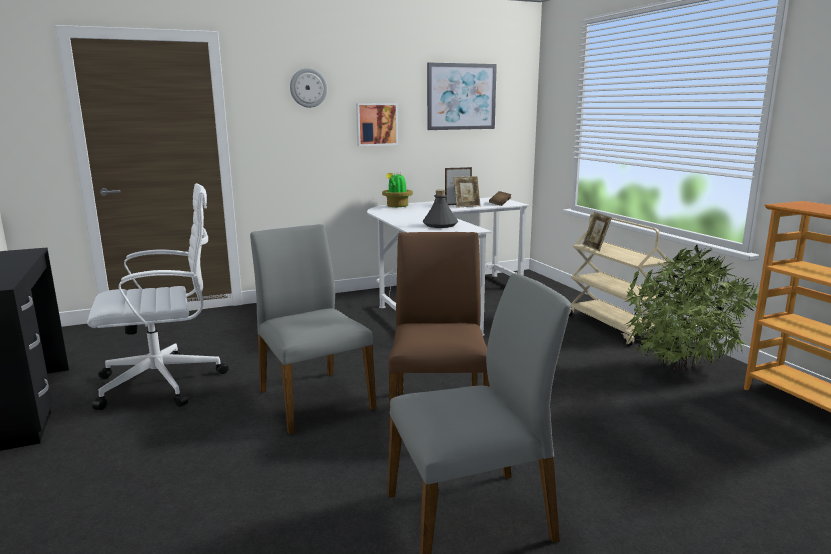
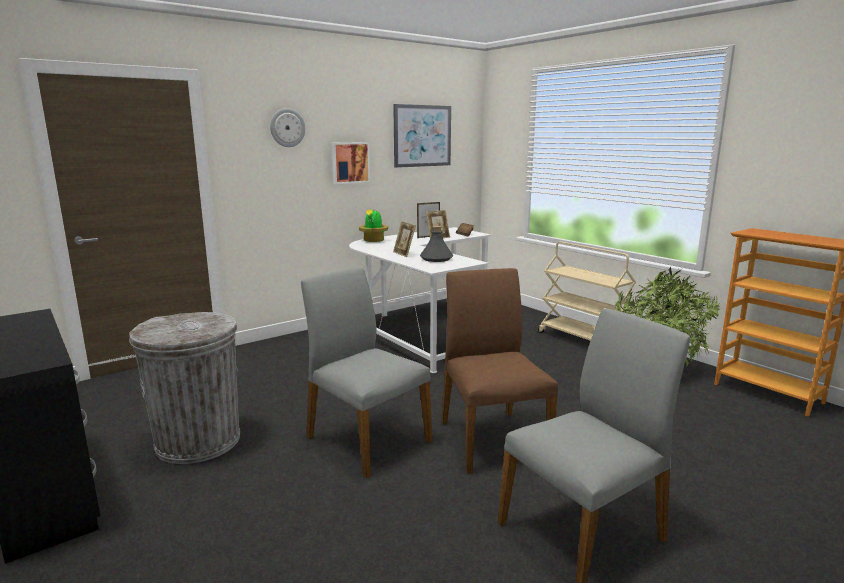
camera: 15 degrees left, 0 degrees up
white office chair [87,183,229,410] -> grey trash can [129,312,240,464]
picture frame [582,212,612,251] -> picture frame moved to [393,221,416,257]

